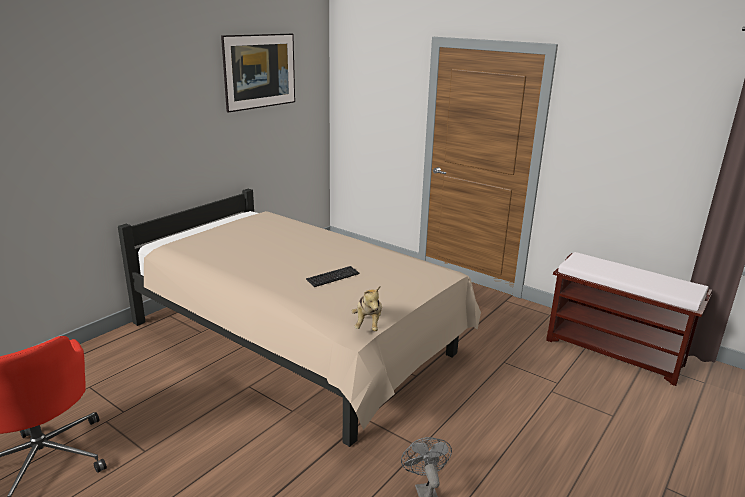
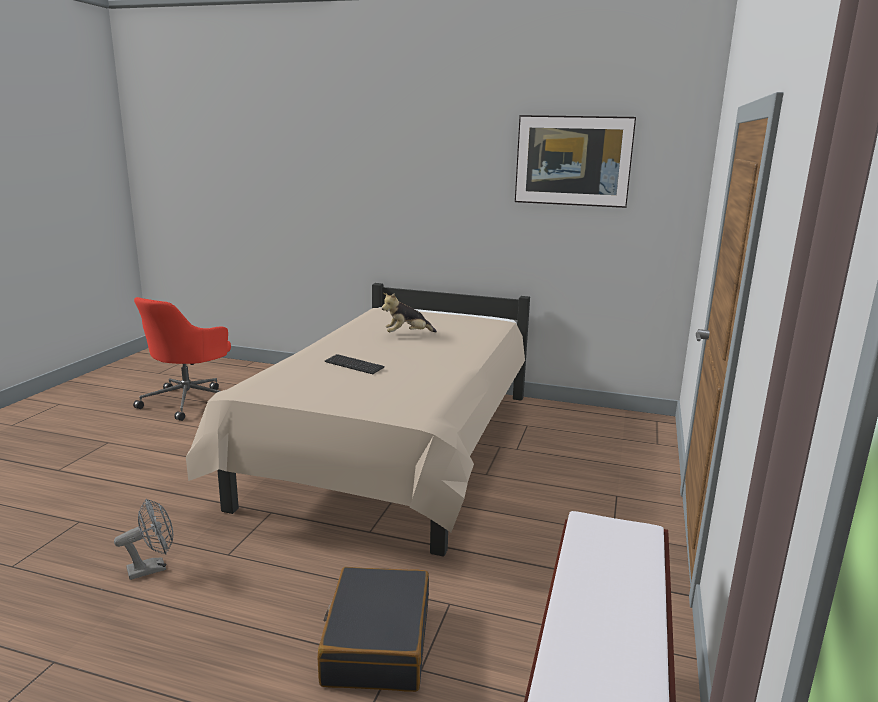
camera: 70 degrees right, 5 degrees down
plush toy [352,286,382,331] -> plush toy moved to [382,293,437,332]
none -> black suitcase [317,567,429,692]

